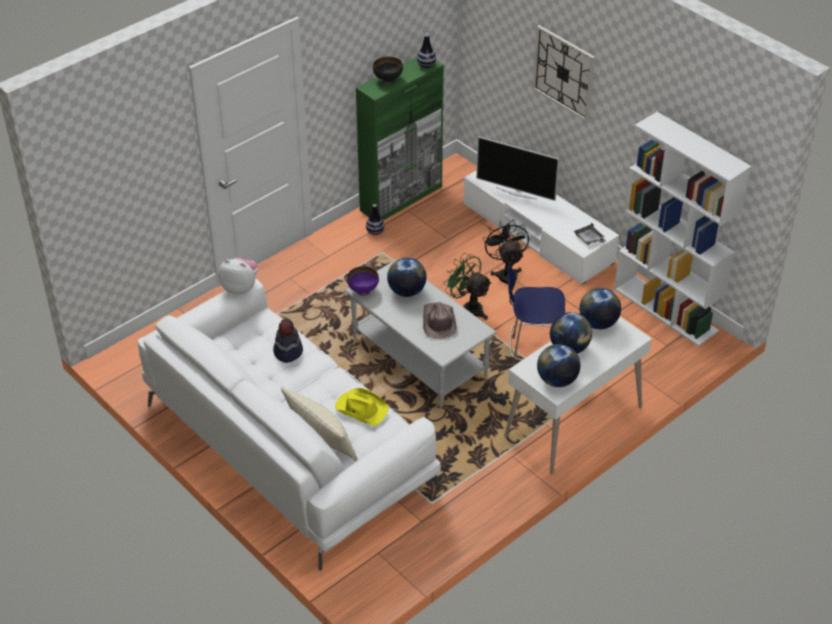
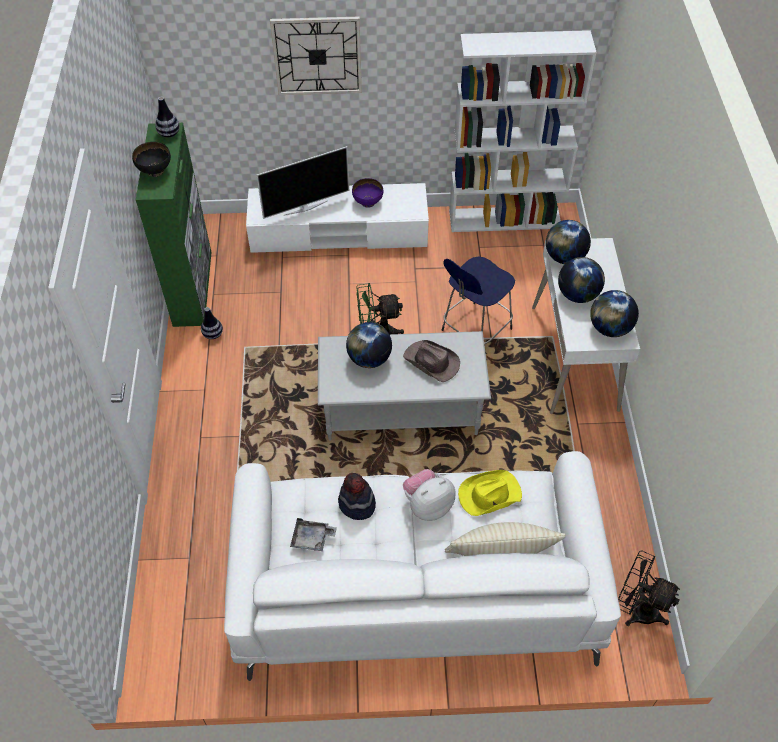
camera: 50 degrees left, 10 degrees up
plush toy [218,257,258,294] -> plush toy moved to [403,469,456,521]
purple bowl [347,266,379,296] -> purple bowl moved to [352,178,383,208]
black fan [483,219,529,284] -> black fan moved to [618,550,680,626]
grey tray [574,223,606,245] -> grey tray moved to [290,518,337,551]

